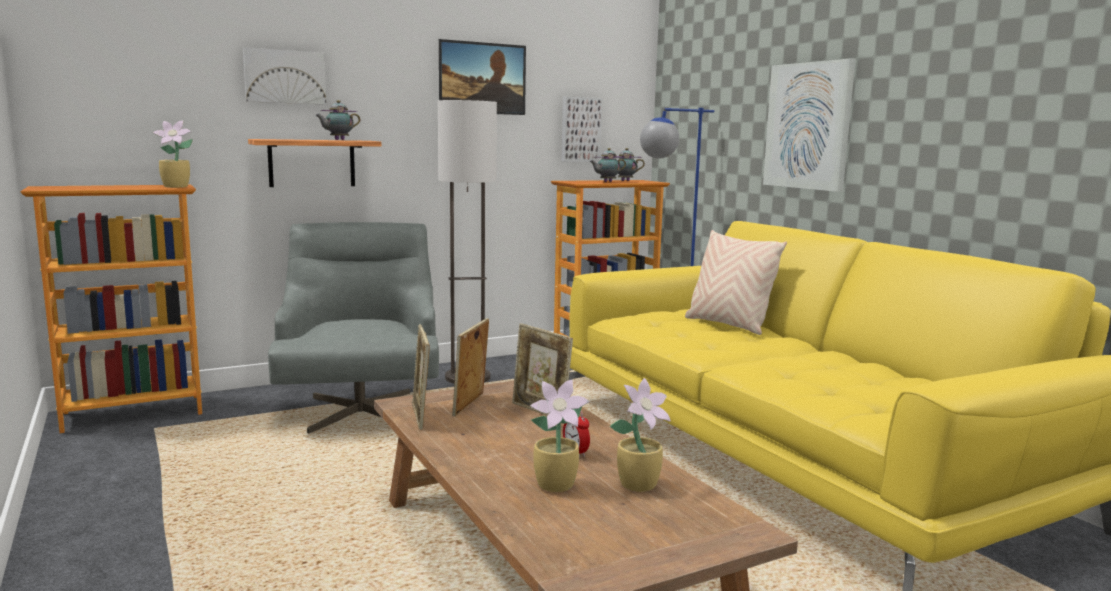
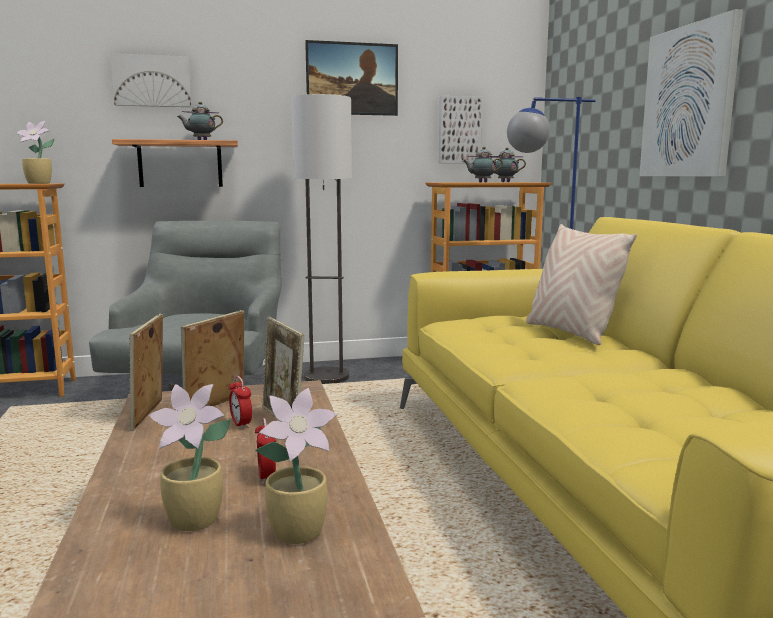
camera: 15 degrees right, 0 degrees up
none -> alarm clock [229,376,252,429]

